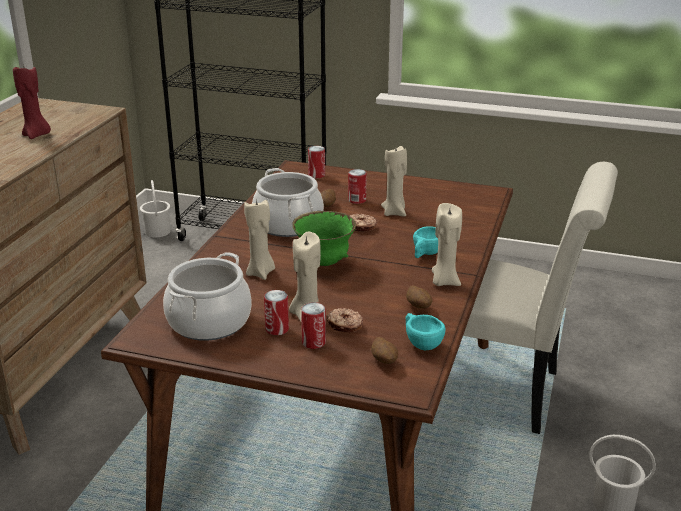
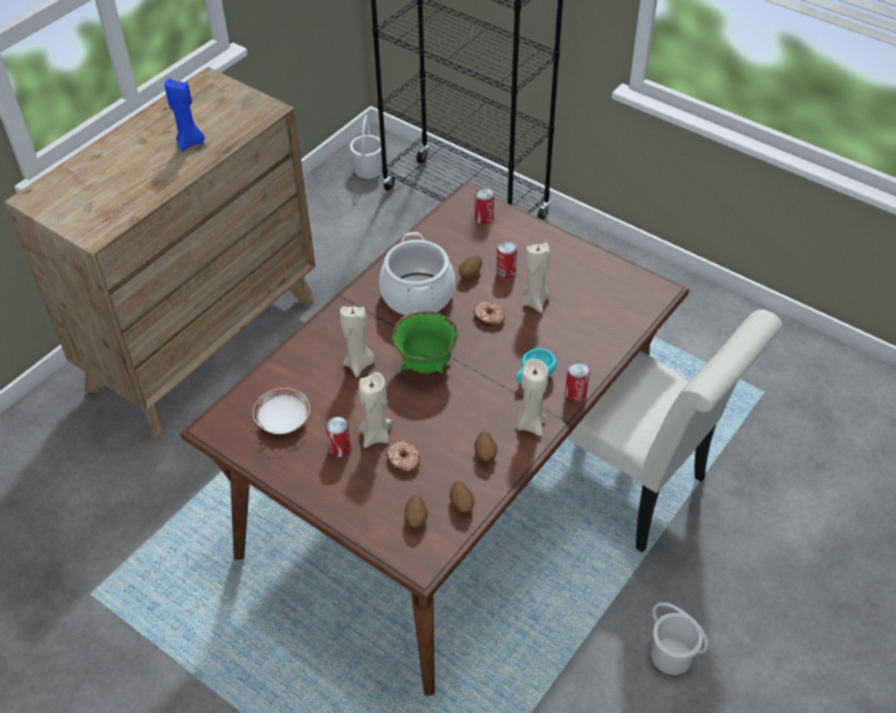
camera: 20 degrees right, 20 degrees up
red candle [13,64,51,139] -> blue candle [164,79,205,152]
cooking pot [163,252,252,341] -> white plate [253,388,310,434]
can [301,302,326,349] -> can moved to [565,362,590,402]
turquoise cup [406,313,446,350] -> potato [450,481,474,513]

